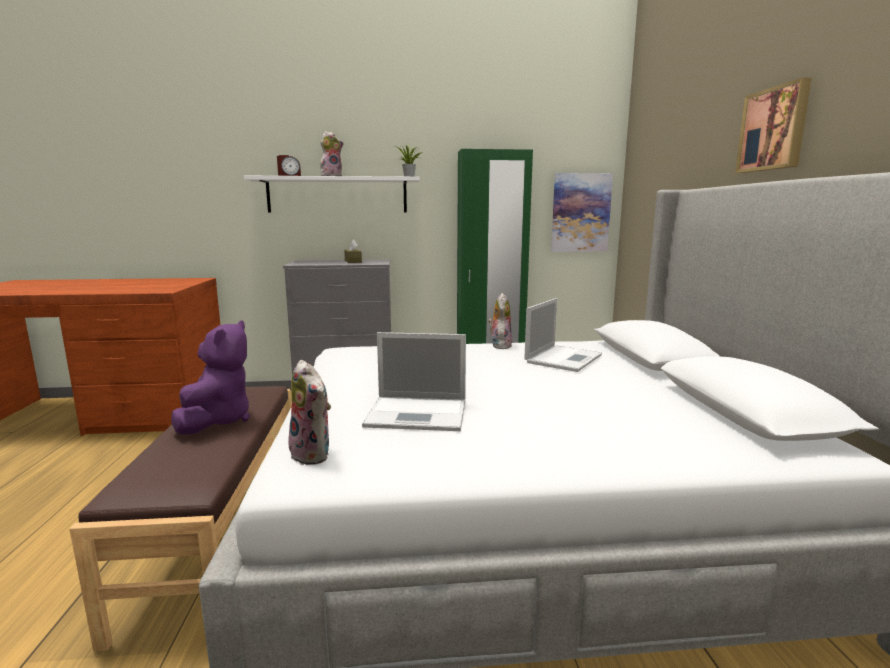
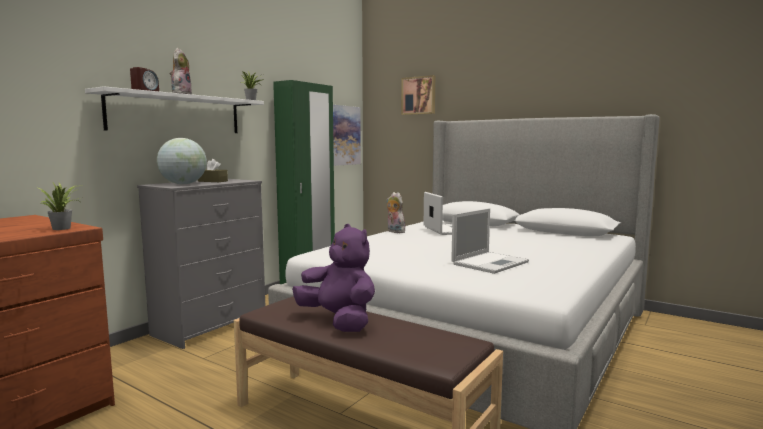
camera: 50 degrees left, 5 degrees down
plush toy [288,360,331,465] -> none
picture [735,77,812,173] -> picture moved to [401,75,435,115]
none -> potted plant [36,183,83,230]
none -> globe [157,138,207,184]

